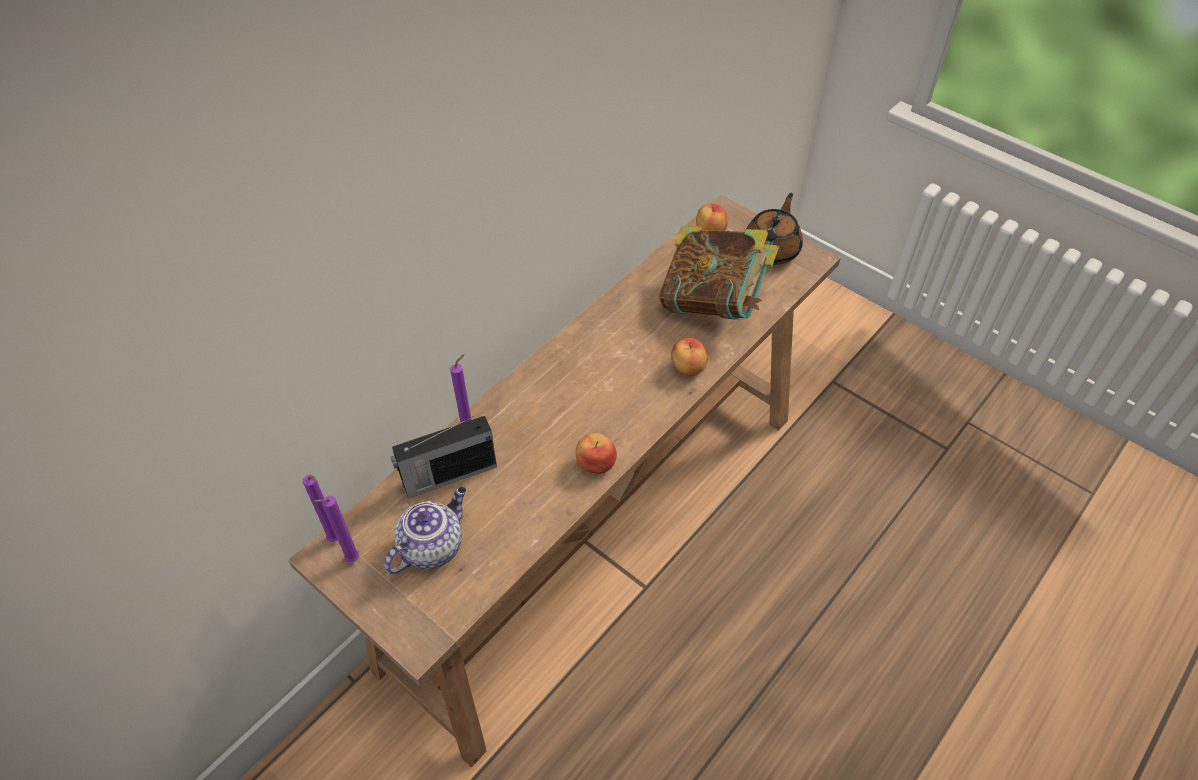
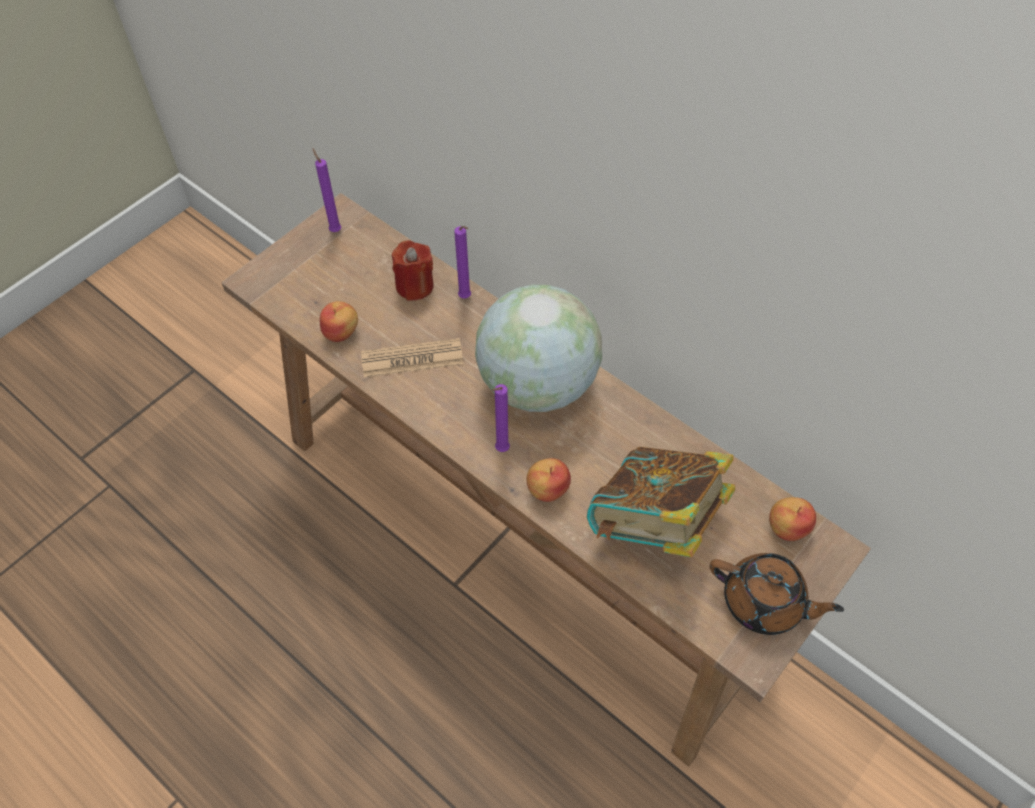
camera: 90 degrees right, 5 degrees up
purple candle [303,475,338,542] -> purple candle moved to [491,384,510,452]
teapot [384,487,466,574] -> none
radio [391,416,497,498] -> red candle [392,241,434,301]
apple [576,433,617,474] -> apple moved to [320,301,358,342]
none -> newspaper [361,338,464,378]
none -> globe [475,285,602,412]

